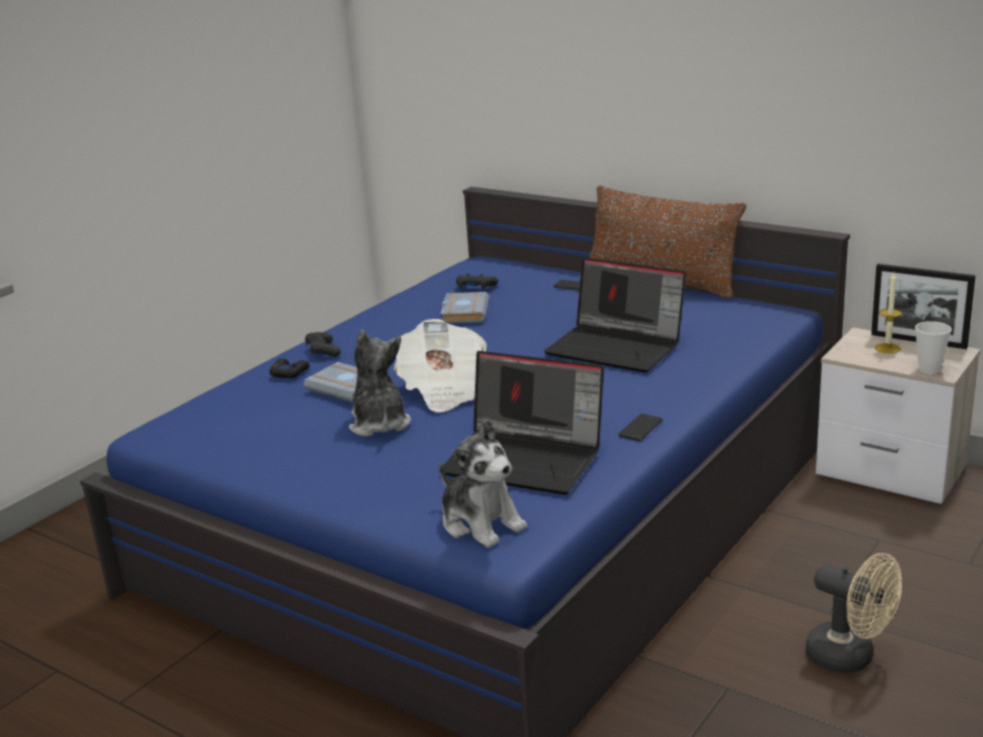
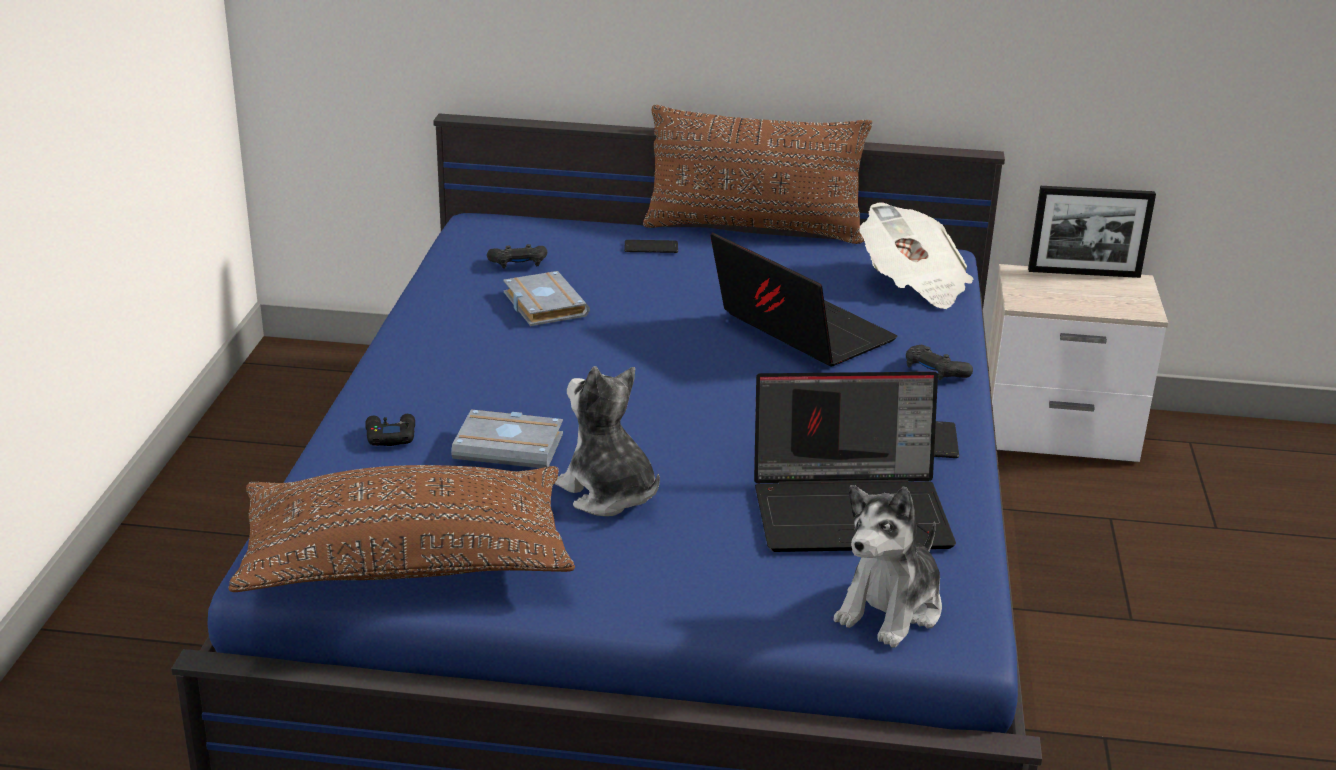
camera: 30 degrees left, 5 degrees up
black game controller [305,332,341,357] -> black game controller moved to [906,345,973,380]
newspaper [394,319,487,413] -> newspaper moved to [860,202,974,309]
plush toy [439,420,527,548] -> plush toy turned 105 degrees clockwise [833,485,942,648]
laptop [544,258,686,373] -> laptop turned 135 degrees counterclockwise [710,232,897,366]
beige fan [806,553,902,673] -> none
candle [875,273,902,353] -> none
cup [915,321,952,374] -> none
none -> brown pillow [228,465,575,592]

